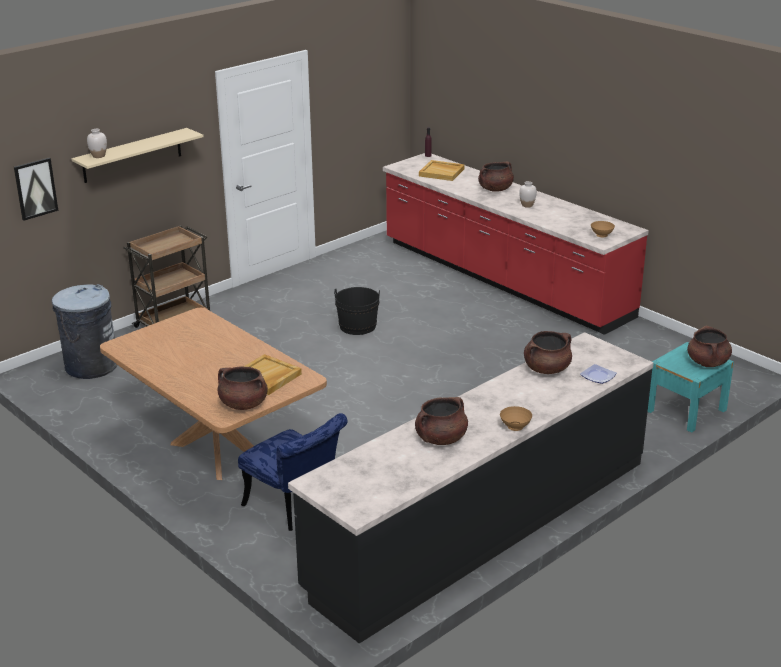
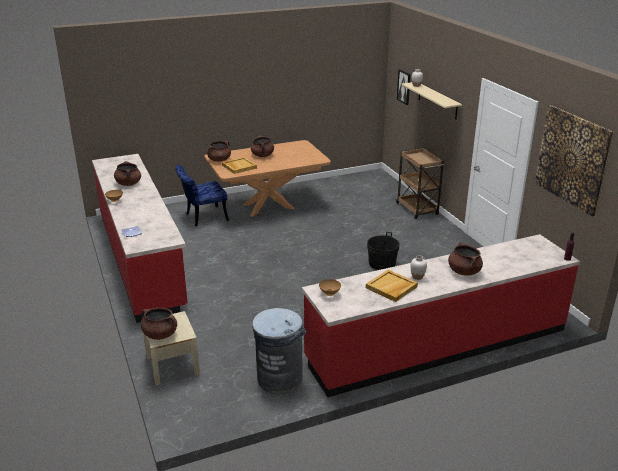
camera: 110 degrees right, 0 degrees up
grey trash can [52,284,117,379] -> grey trash can moved to [252,308,307,394]
black counter [288,332,654,644] -> red counter [92,154,188,323]
beige tray [419,160,465,181] -> beige tray moved to [366,270,418,302]
brown cooking pot [524,331,572,374] -> brown cooking pot moved to [251,136,274,157]
turquoise nightstand [648,342,734,433] -> beige nightstand [141,311,200,385]
none -> picture [535,105,614,217]

